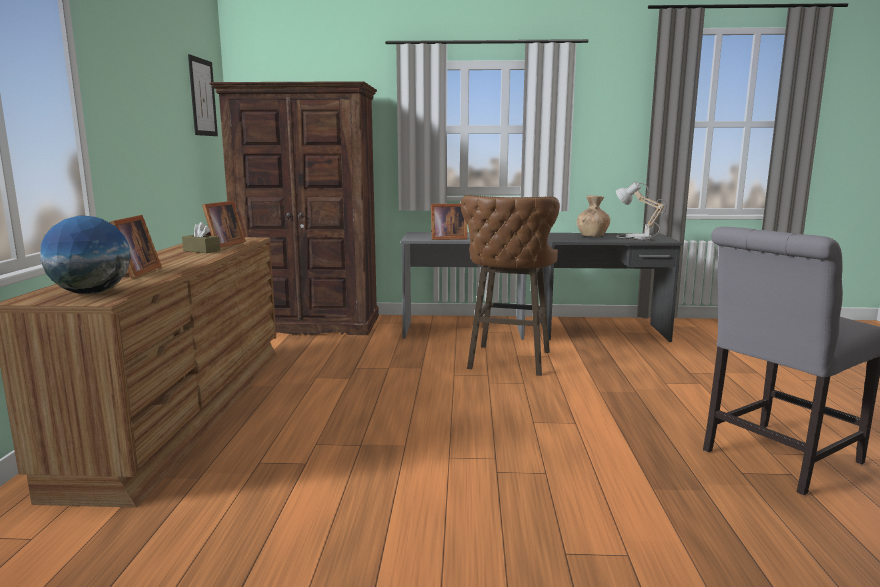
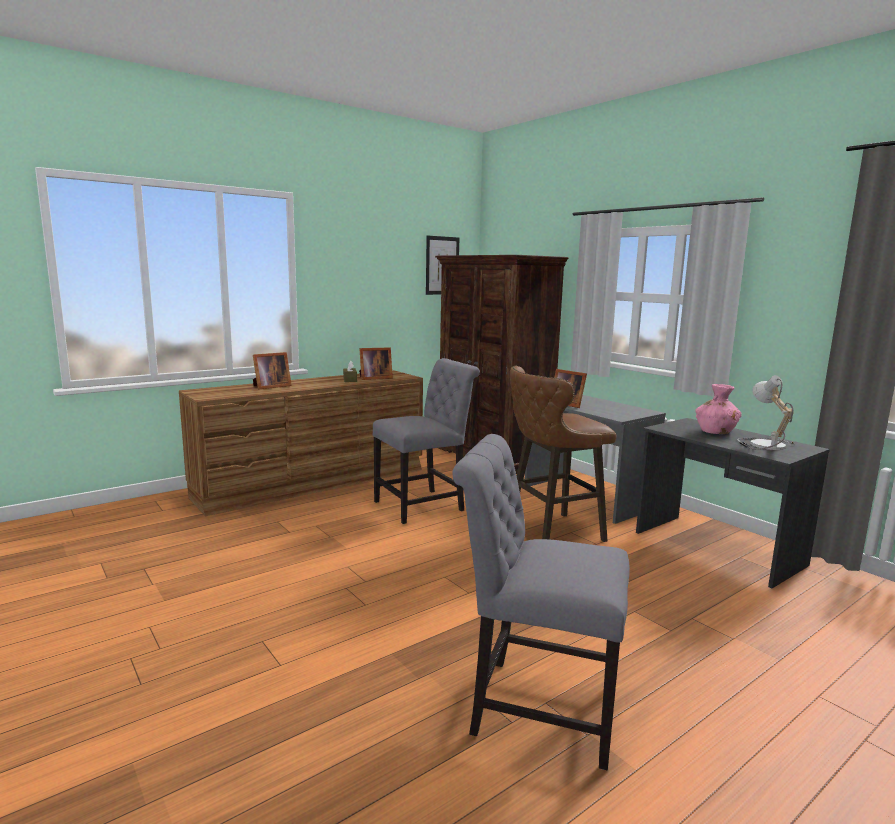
camera: 50 degrees right, 0 degrees up
globe [40,216,131,294] -> none
brown vase [577,195,610,237] -> pink vase [695,384,742,434]
none -> grey chair [373,358,480,524]

